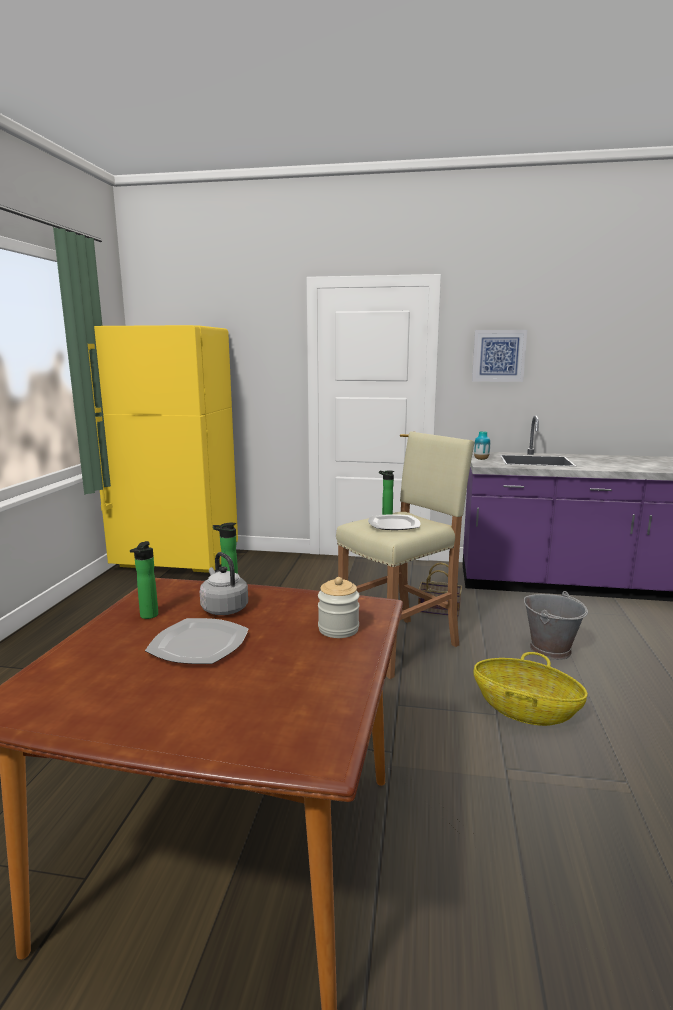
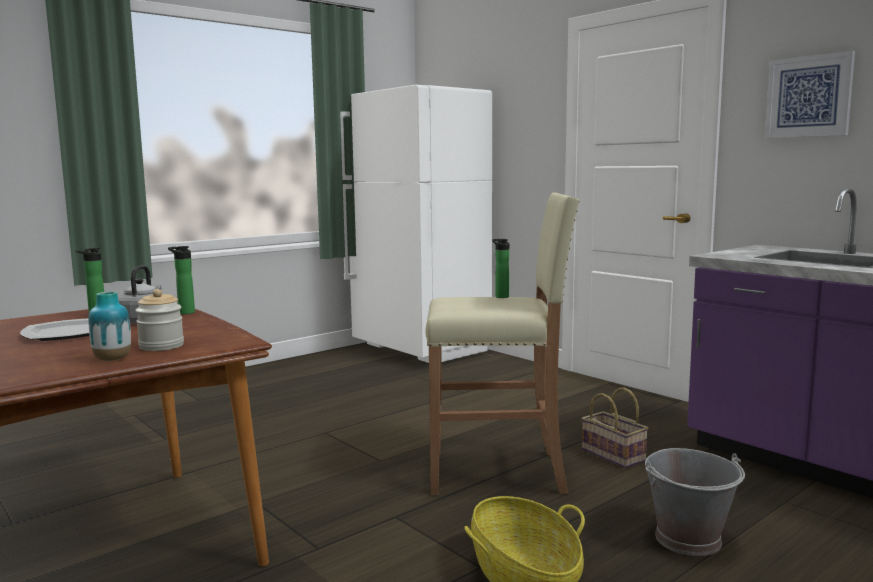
camera: 40 degrees right, 5 degrees down
yellow fridge [88,325,238,573] -> white fridge [340,85,492,363]
plate [368,514,420,530] -> none
vase [474,431,490,460] -> vase moved to [88,292,131,361]

